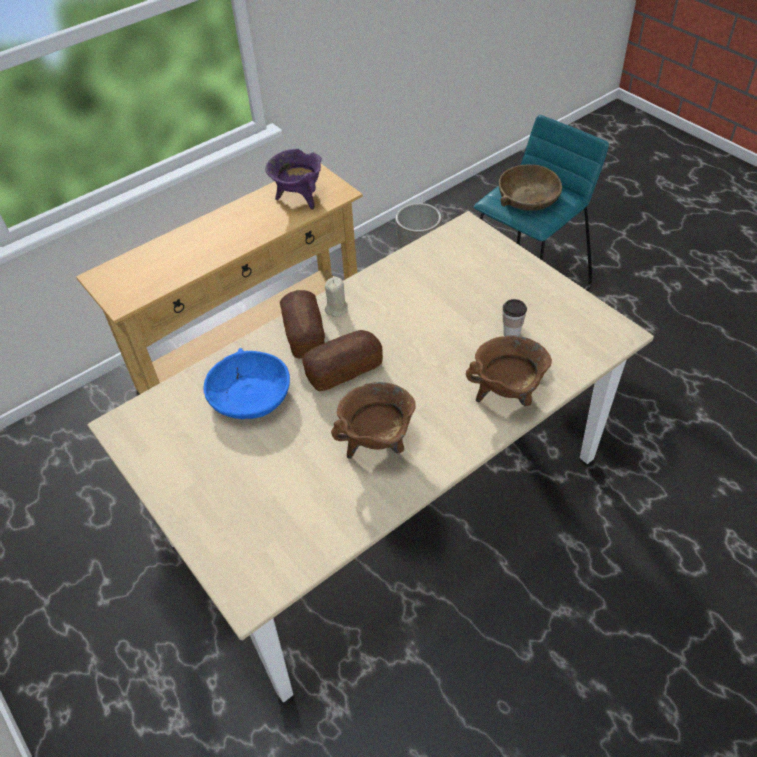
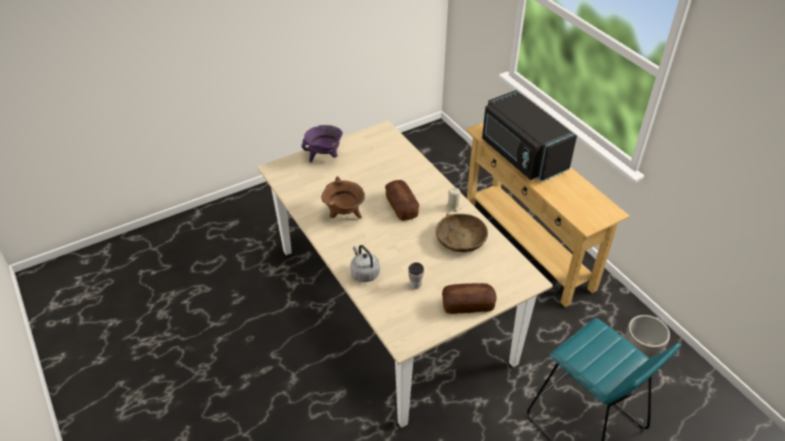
camera: 95 degrees right, 5 degrees down
blue bowl [204,348,290,419] -> none
purple cooking pot [265,149,322,210] -> purple cooking pot moved to [301,125,343,163]
bread [280,290,325,359] -> bread moved to [442,283,497,314]
brown cooking pot [466,335,552,406] -> grey kettle [350,245,380,282]
brown bowl [499,164,562,211] -> brown bowl moved to [436,213,488,252]
none -> black microwave [482,90,577,182]

